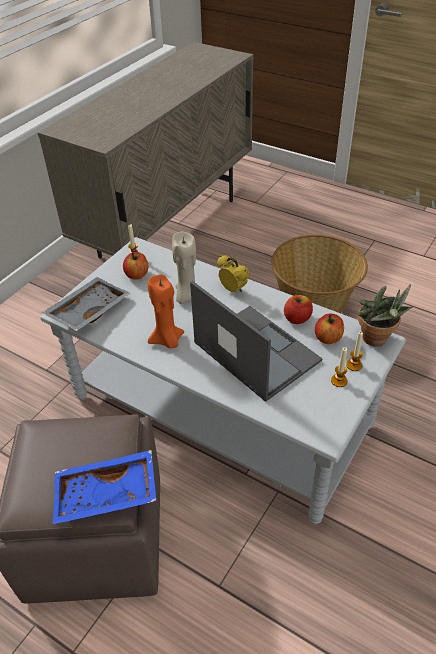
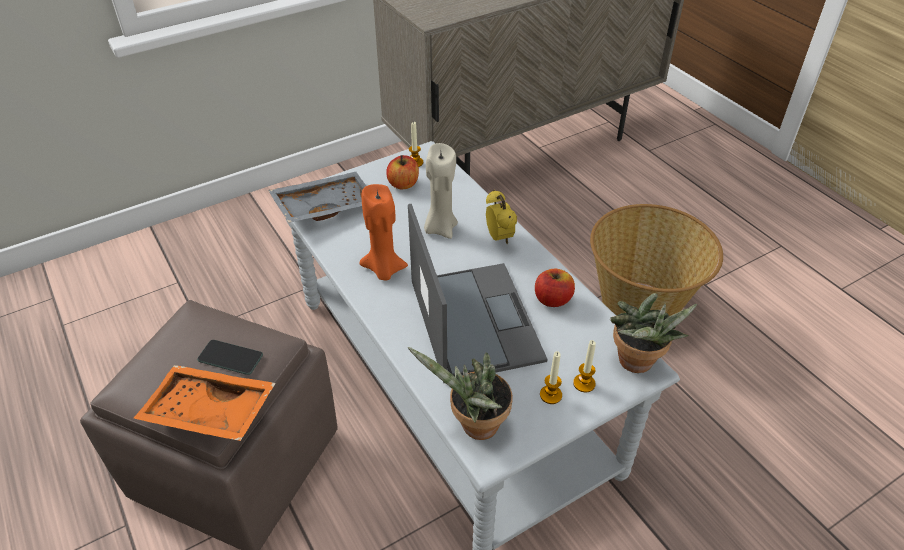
camera: 25 degrees right, 0 degrees up
blue tray [52,450,156,524] -> orange tray [134,365,276,441]
apple [315,313,344,344] -> none
none -> phone [197,340,263,375]
none -> potted plant [408,347,513,440]

